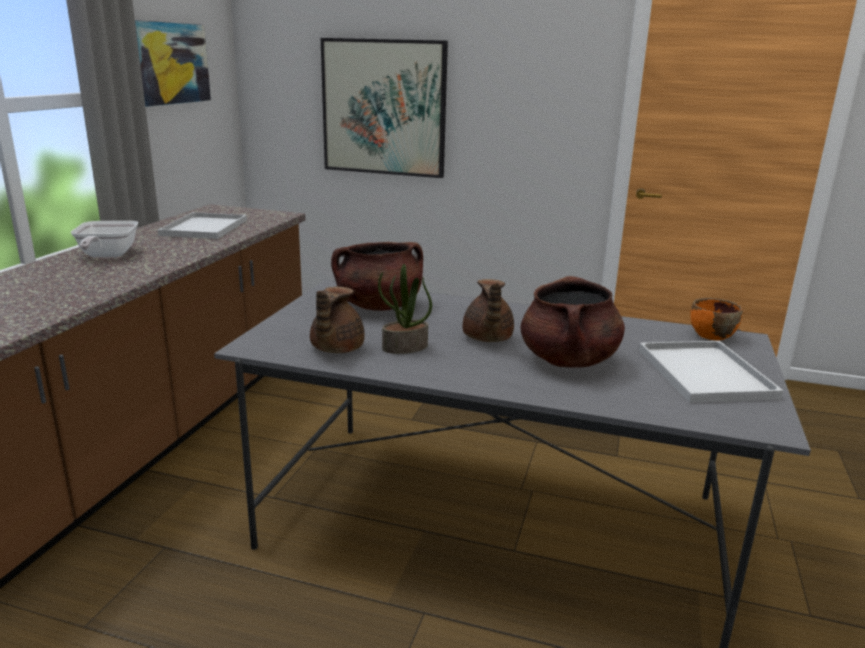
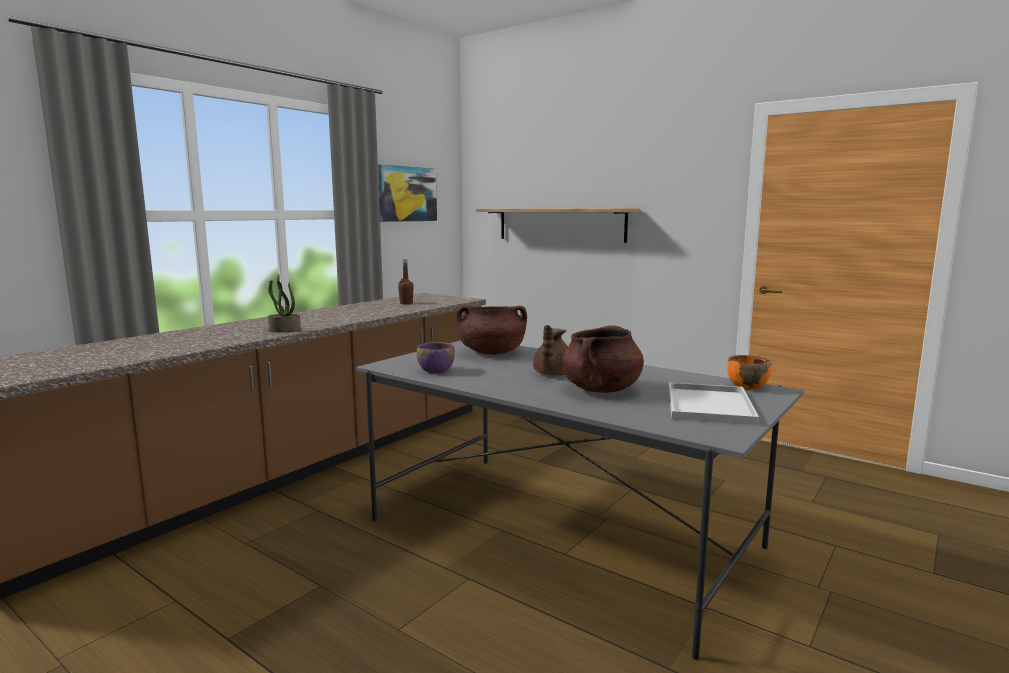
camera: 20 degrees right, 10 degrees down
frying pan [70,221,138,257] -> none
white tray [157,212,247,239] -> brown bottle [398,259,414,304]
brown teapot [310,287,365,353] -> purple bowl [417,342,455,374]
picture [321,38,448,178] -> shelf [476,208,640,243]
potted plant [378,264,432,354] -> potted plant moved to [268,274,301,332]

